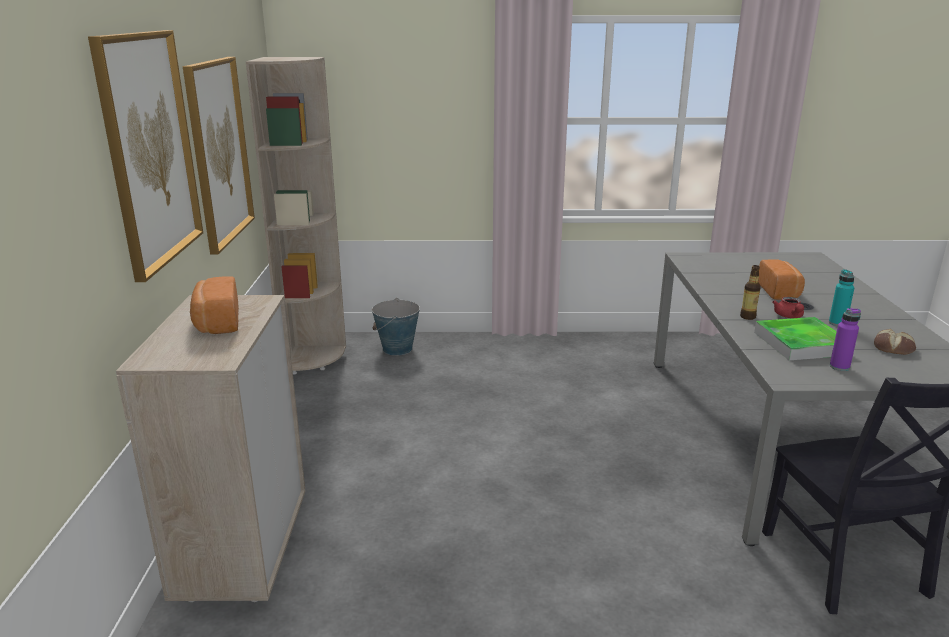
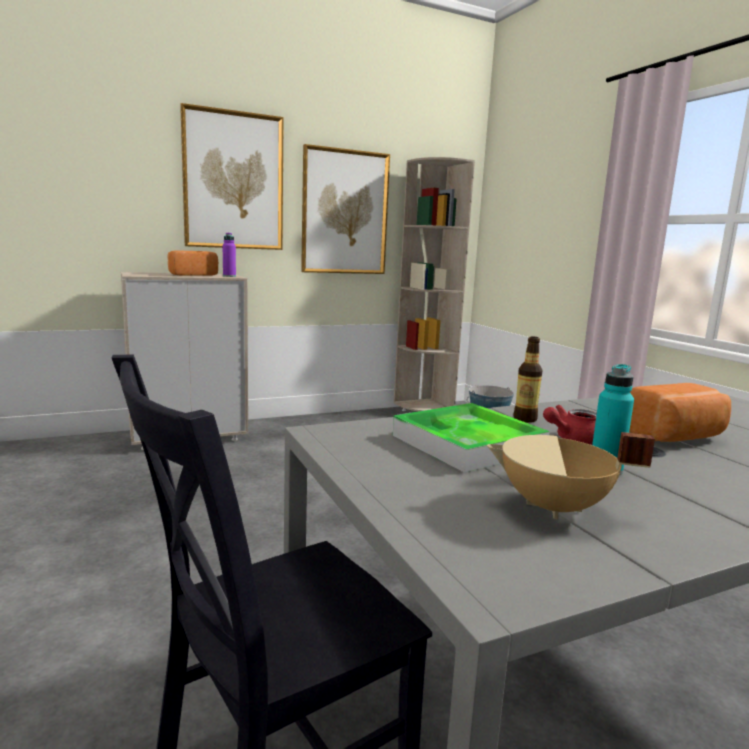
camera: 65 degrees right, 10 degrees down
purple bottle [830,308,861,371] -> purple bottle moved to [223,233,236,277]
bread [874,329,916,355] -> beige cooking pot [487,432,655,520]

